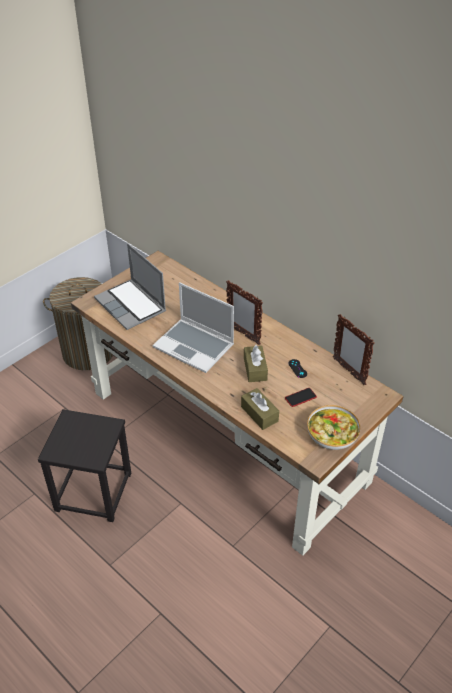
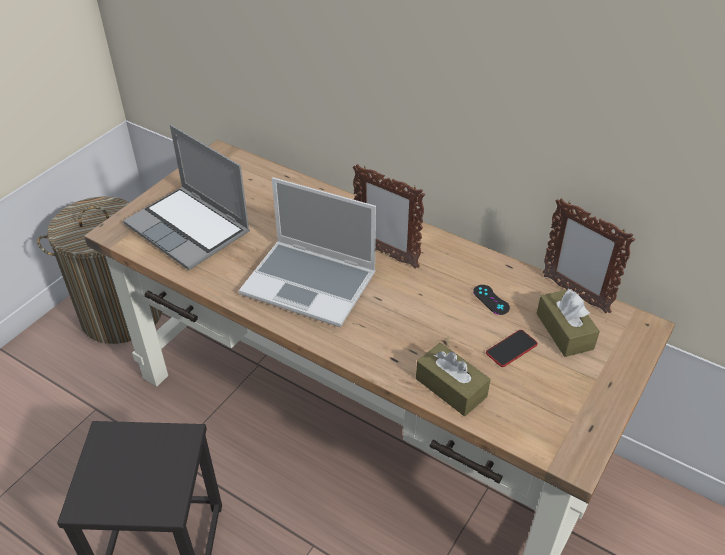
camera: 10 degrees left, 0 degrees up
brown tissue box [244,345,268,382] -> brown tissue box moved to [537,288,600,357]
bowl [307,405,360,450] -> none

